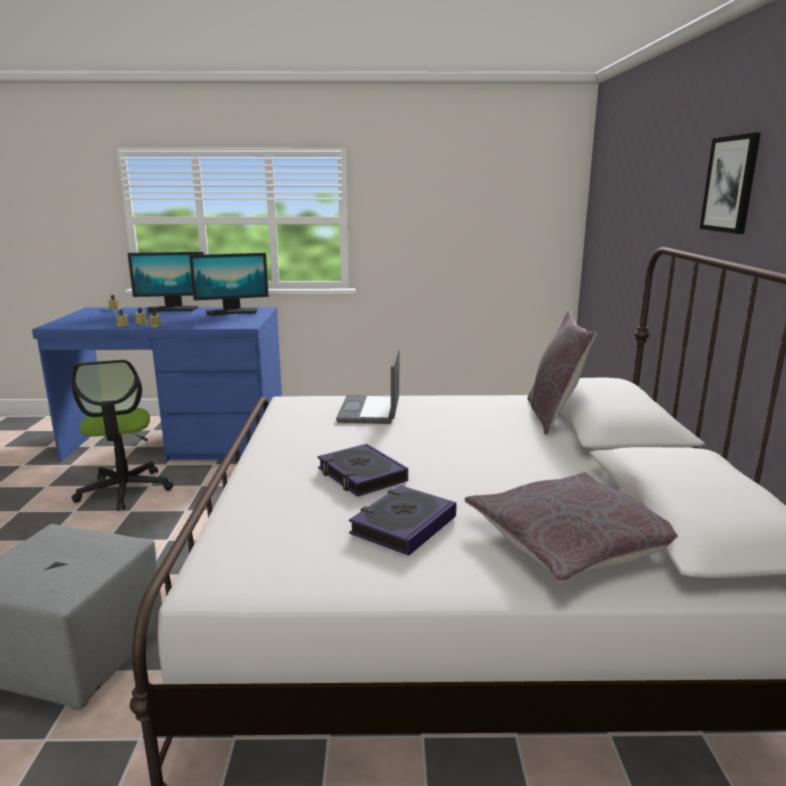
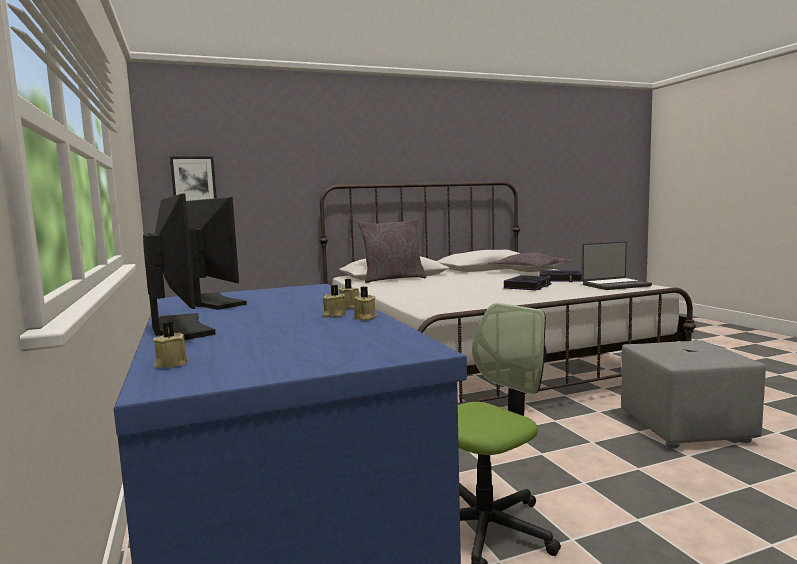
camera: 110 degrees left, 10 degrees down
laptop [336,348,399,424] -> laptop moved to [582,241,652,290]
picture [700,133,761,234] -> picture moved to [170,156,217,201]

